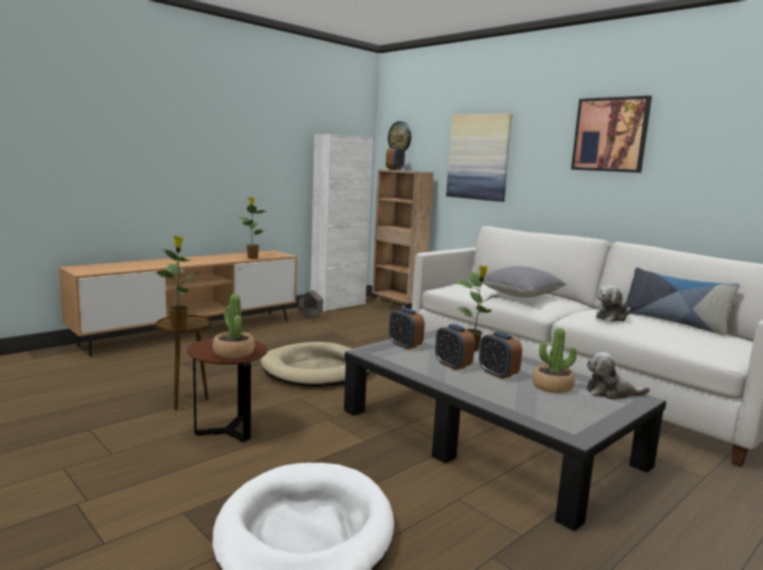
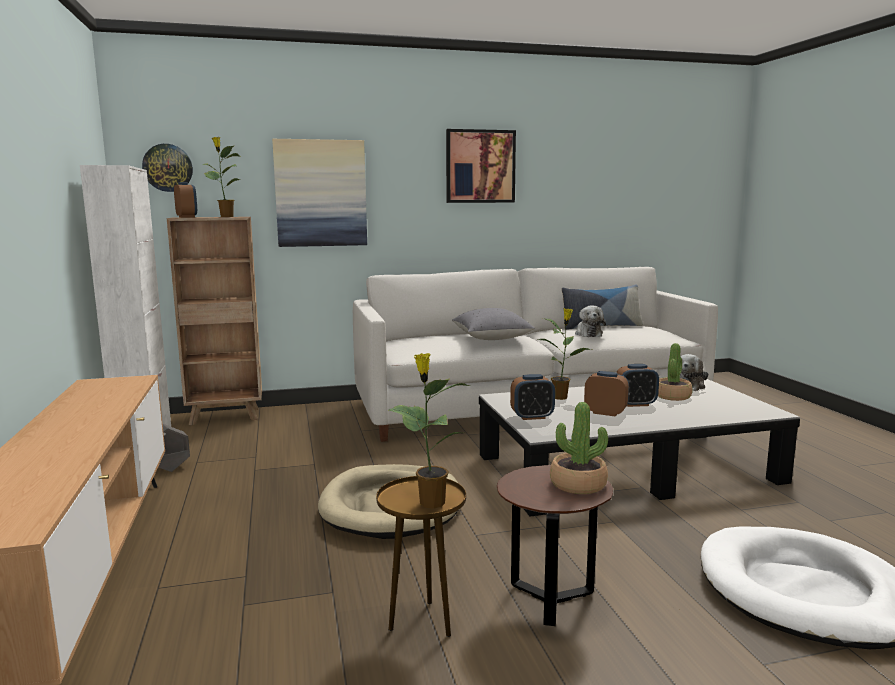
camera: 60 degrees left, 0 degrees up
potted plant [238,197,266,259] -> potted plant moved to [202,137,241,217]
alarm clock [435,324,475,370] -> alarm clock turned 150 degrees counterclockwise [584,371,629,417]

